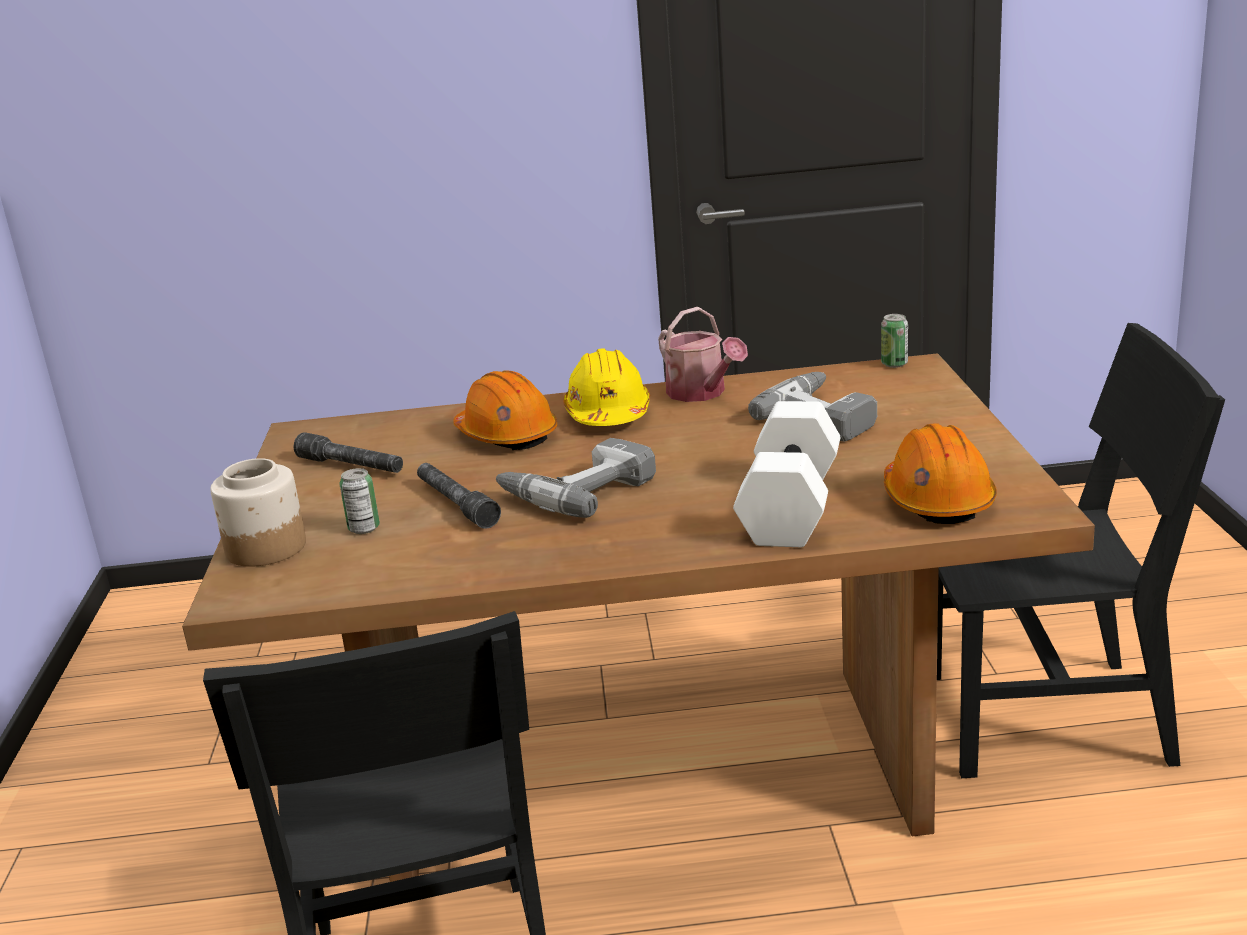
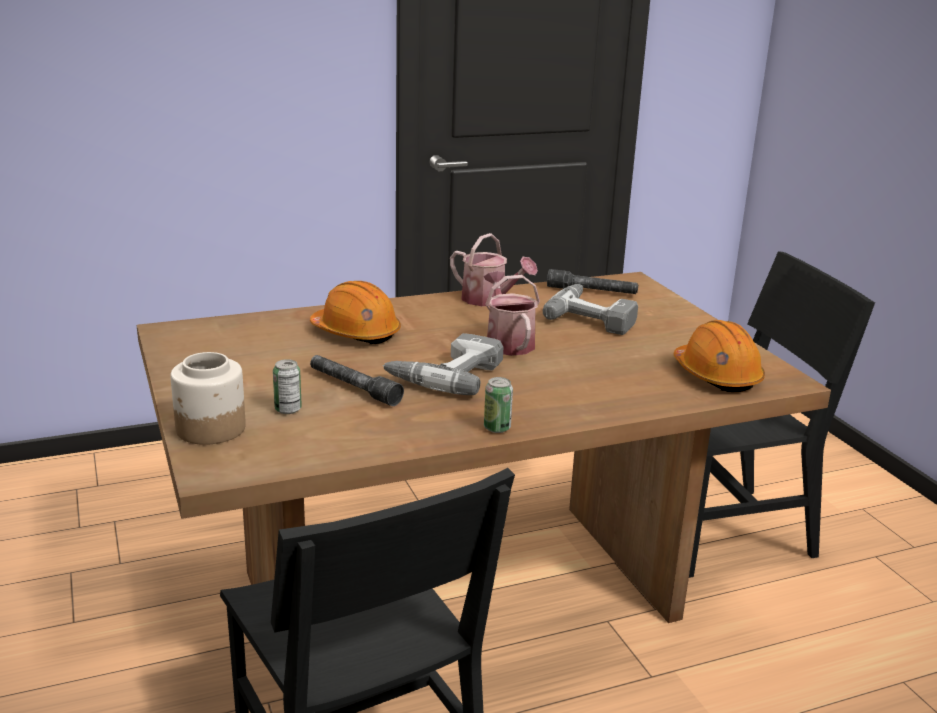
camera: 20 degrees left, 0 degrees up
grey flashlight [294,432,403,473] -> grey flashlight moved to [547,269,638,294]
yellow hard hat [563,348,650,426] -> none
white dumbbell [733,401,841,547] -> none
can [881,314,908,368] -> can moved to [484,377,513,433]
none -> watering can [484,271,540,356]

